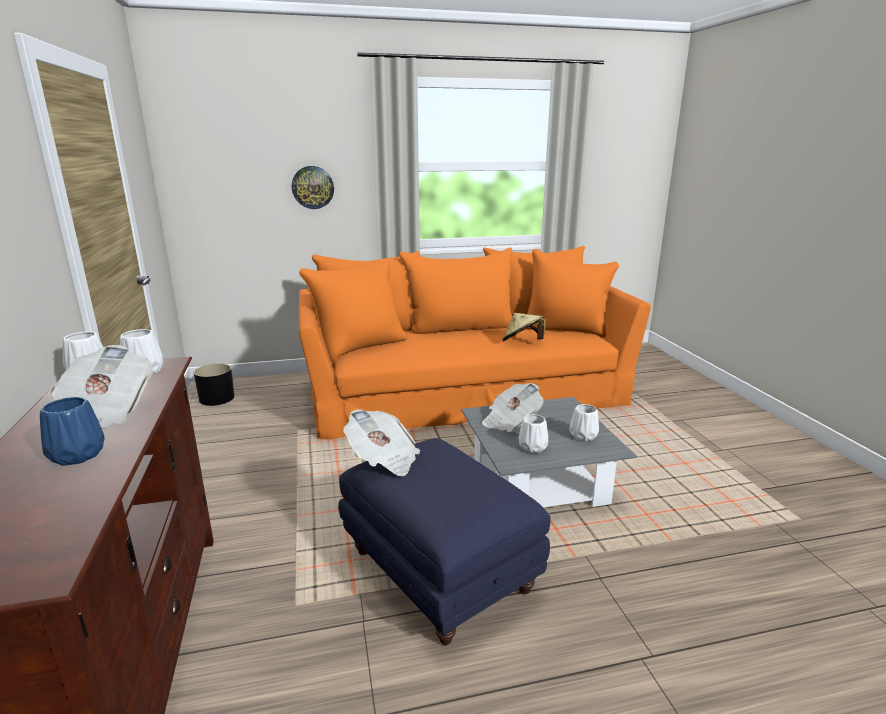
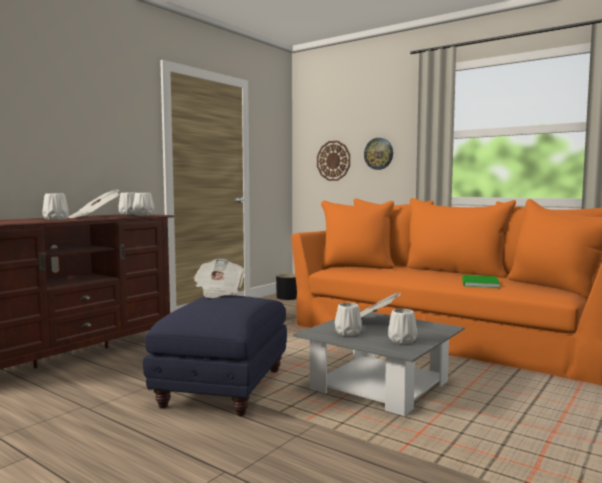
camera: 50 degrees right, 15 degrees down
blue vase [40,397,105,466] -> white vase [42,194,69,220]
beige hat [503,313,546,341] -> green book [462,275,500,288]
none -> wall clock [317,141,350,181]

